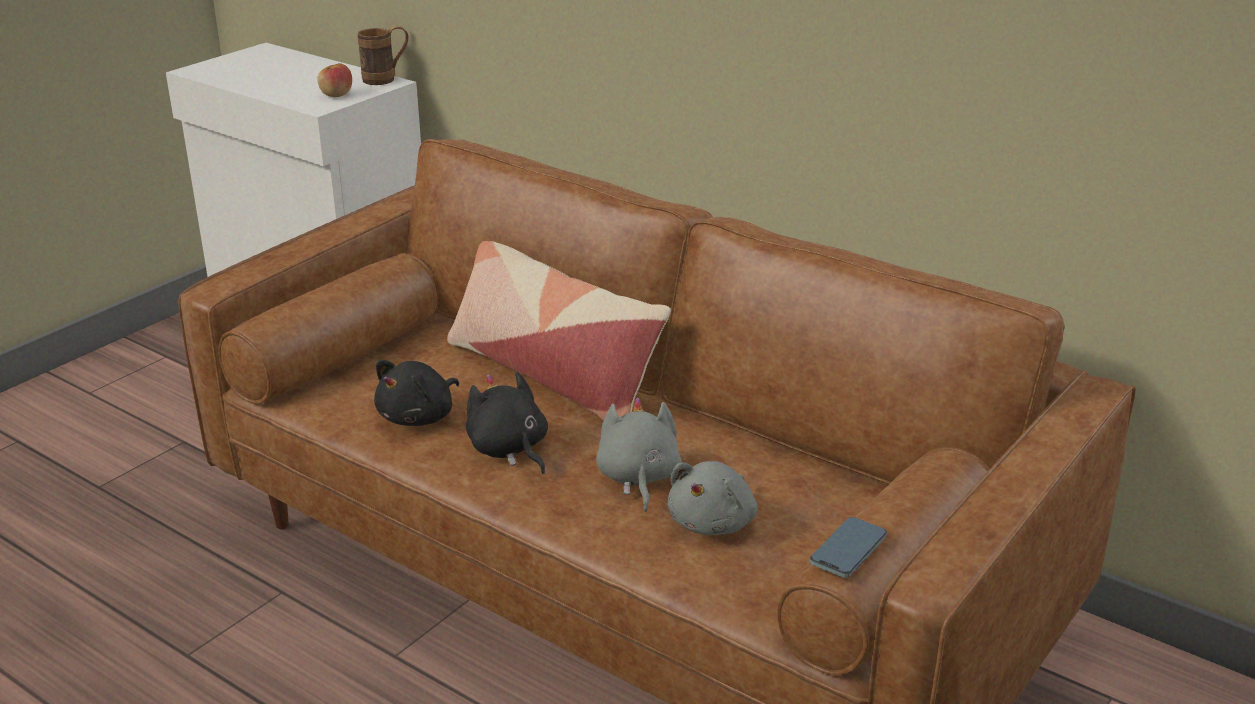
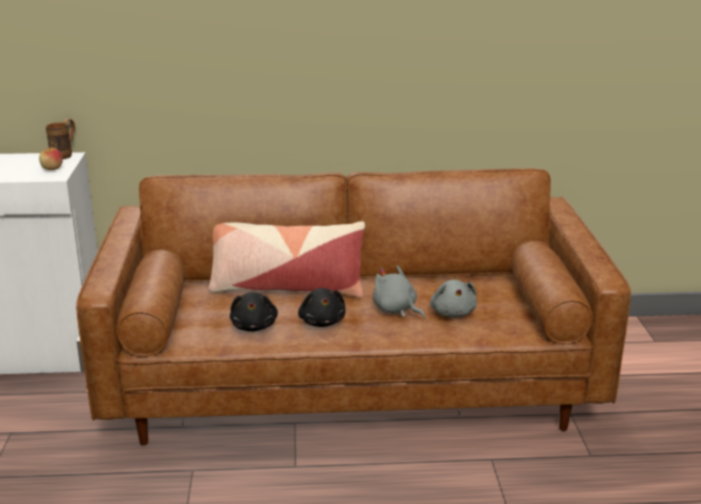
camera: 40 degrees left, 5 degrees down
black plush toy [466,371,548,474] -> black plush toy turned 120 degrees counterclockwise [298,288,345,327]
phone [810,517,887,578] -> none

